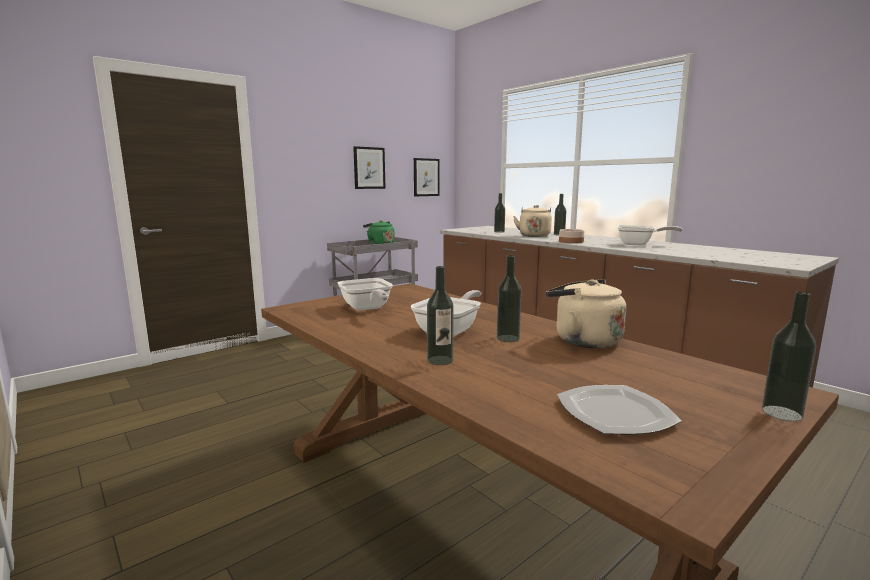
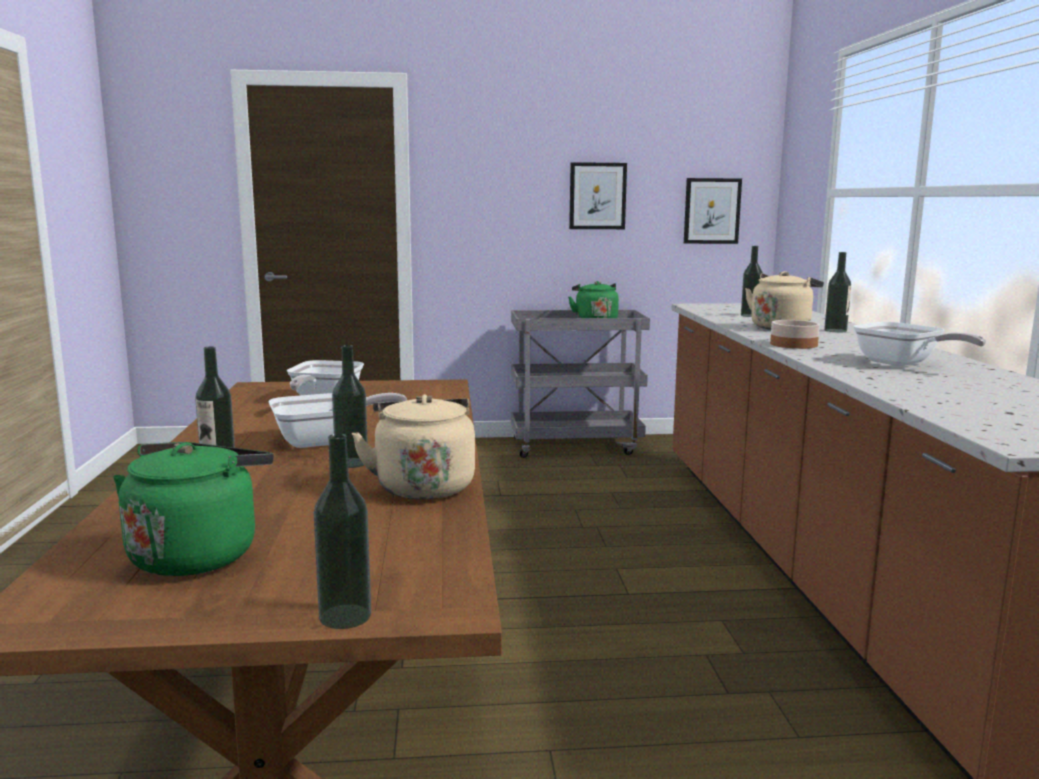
camera: 35 degrees right, 0 degrees up
plate [557,385,682,434] -> green kettle [113,442,274,576]

